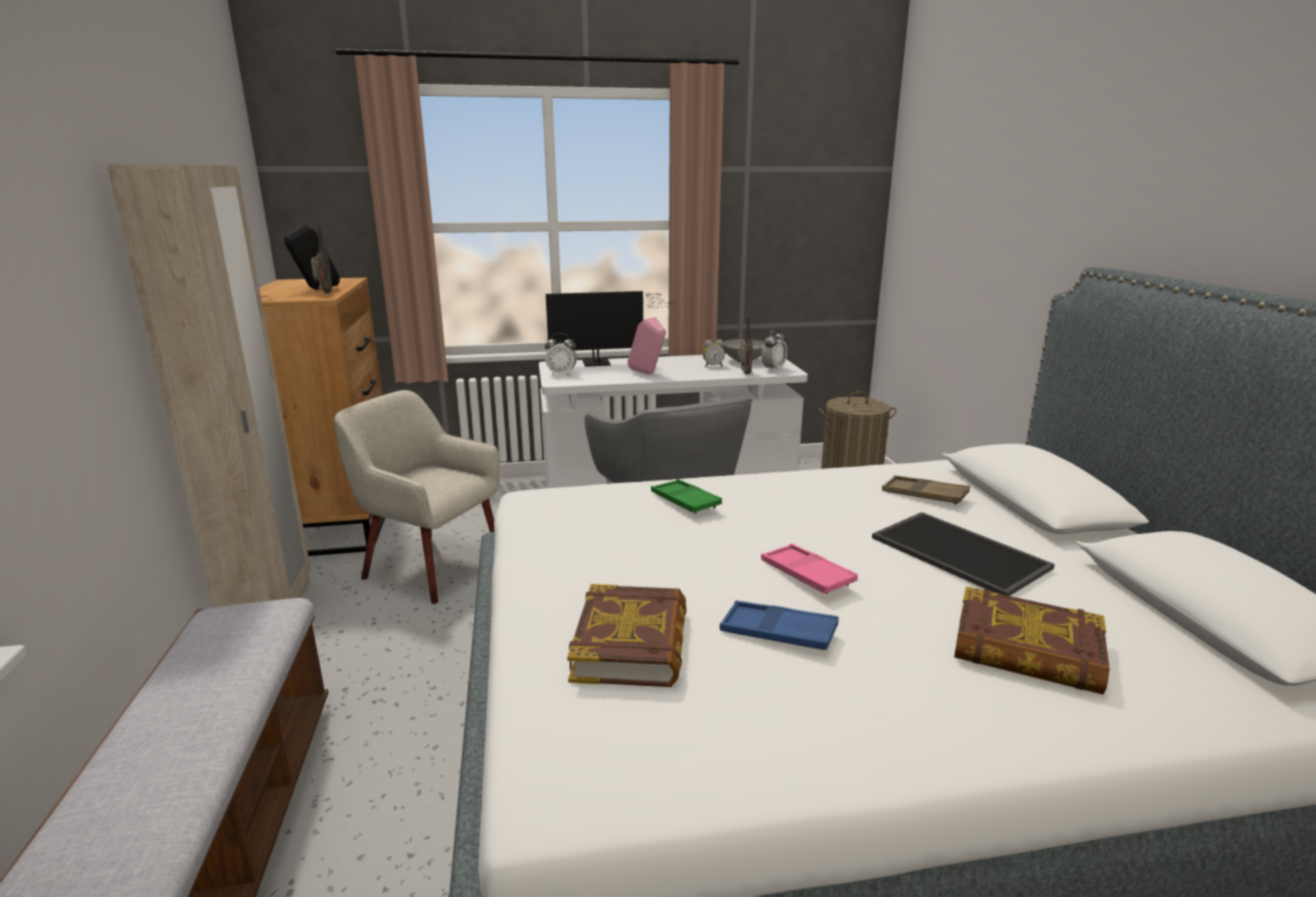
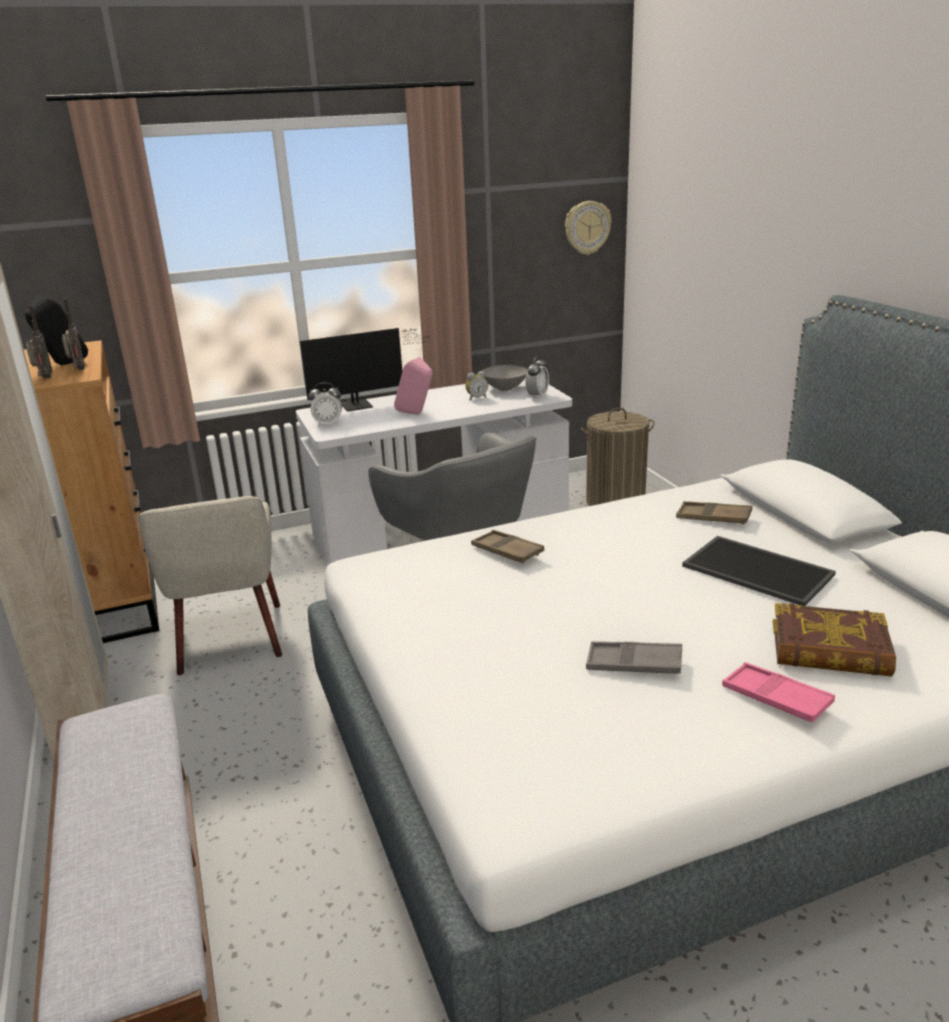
camera: 10 degrees left, 5 degrees up
beige armchair [334,390,500,604] -> beige armchair turned 120 degrees counterclockwise [138,496,282,675]
book [567,584,686,687] -> none
green tray [651,479,722,514] -> brown tray [471,530,544,563]
blue tray [720,601,838,650] -> grey tray [586,641,682,674]
radio [738,316,753,374] -> radio moved to [26,305,52,378]
pink tray [761,544,858,594] -> pink tray moved to [722,662,835,722]
none -> wall clock [565,201,612,255]

